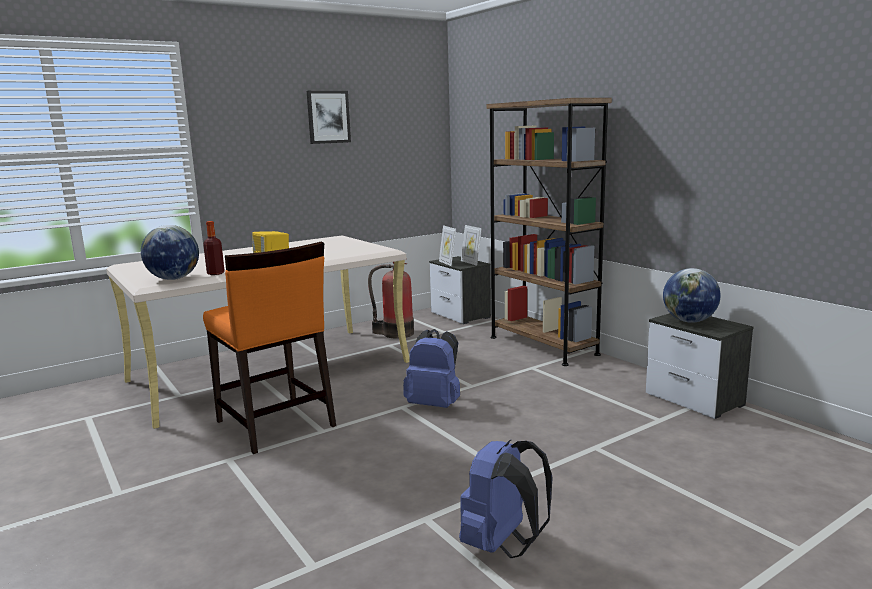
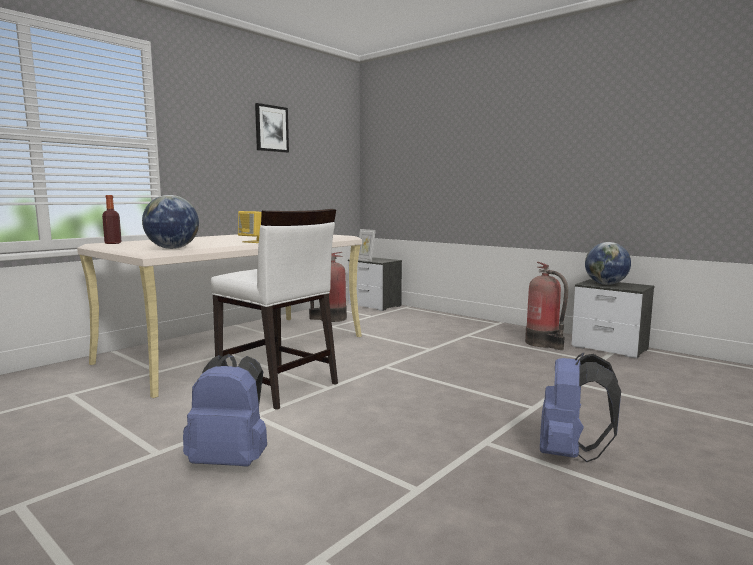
camera: 15 degrees left, 5 degrees down
bottle [203,221,225,275] -> bottle moved to [102,195,122,244]
orange chair [203,242,336,454] -> white chair [211,209,338,410]
blue backpack [403,329,460,408] -> blue backpack moved to [183,354,267,467]
picture frame [461,225,482,266] -> none
brown bookcase [486,98,612,366] -> none
none -> fire extinguisher [525,262,568,350]

